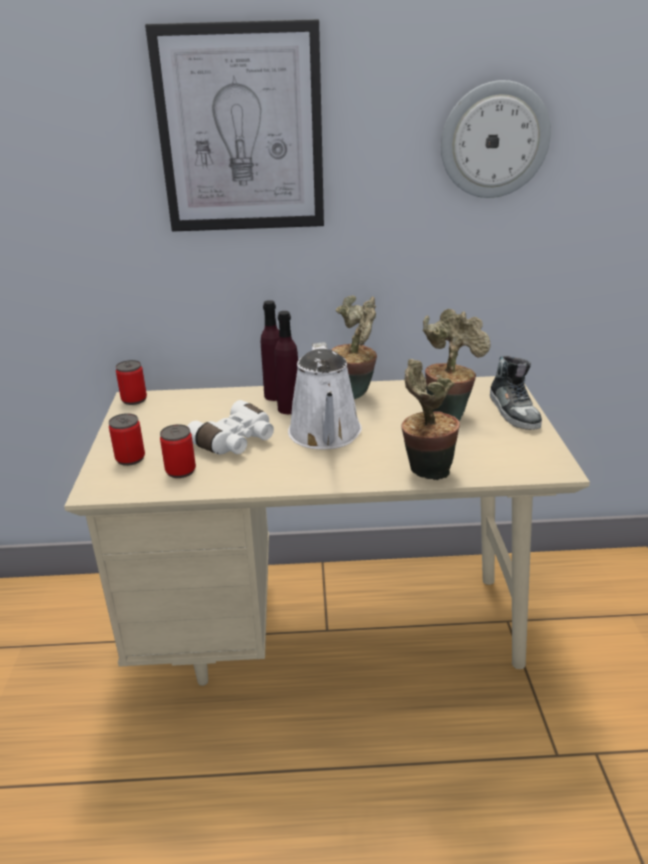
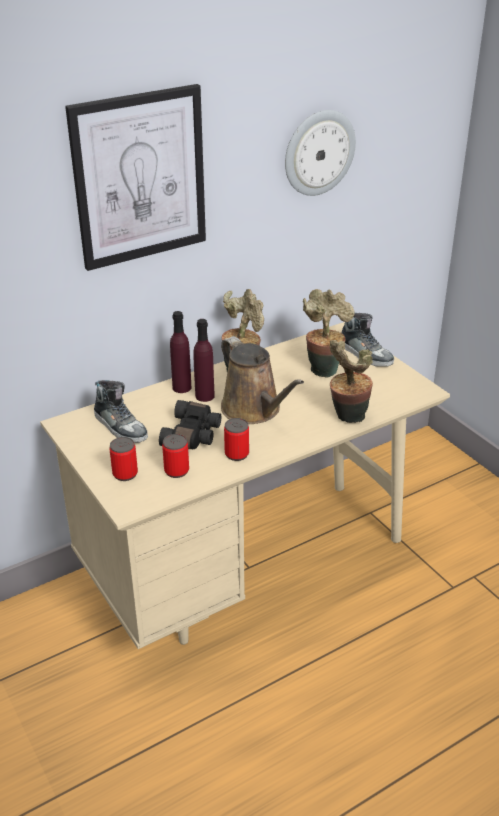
camera: 30 degrees left, 5 degrees up
can [116,360,147,405] -> can moved to [224,418,249,461]
white binoculars [188,400,274,454] -> black binoculars [159,400,221,449]
white watering can [288,342,362,449] -> brown watering can [221,336,304,424]
none -> shoe [94,380,148,443]

